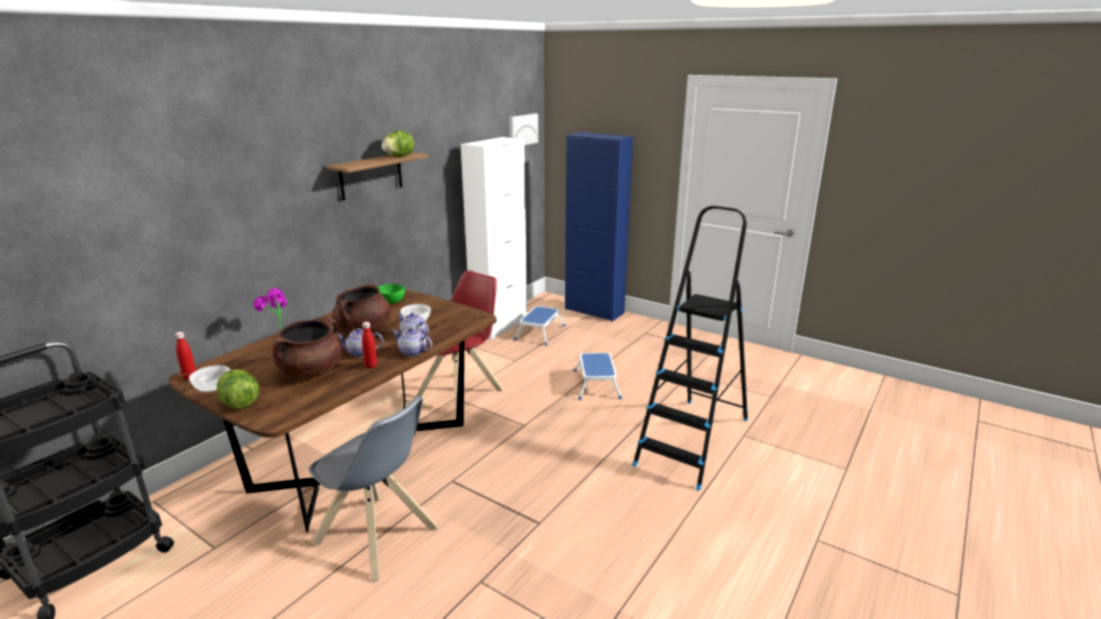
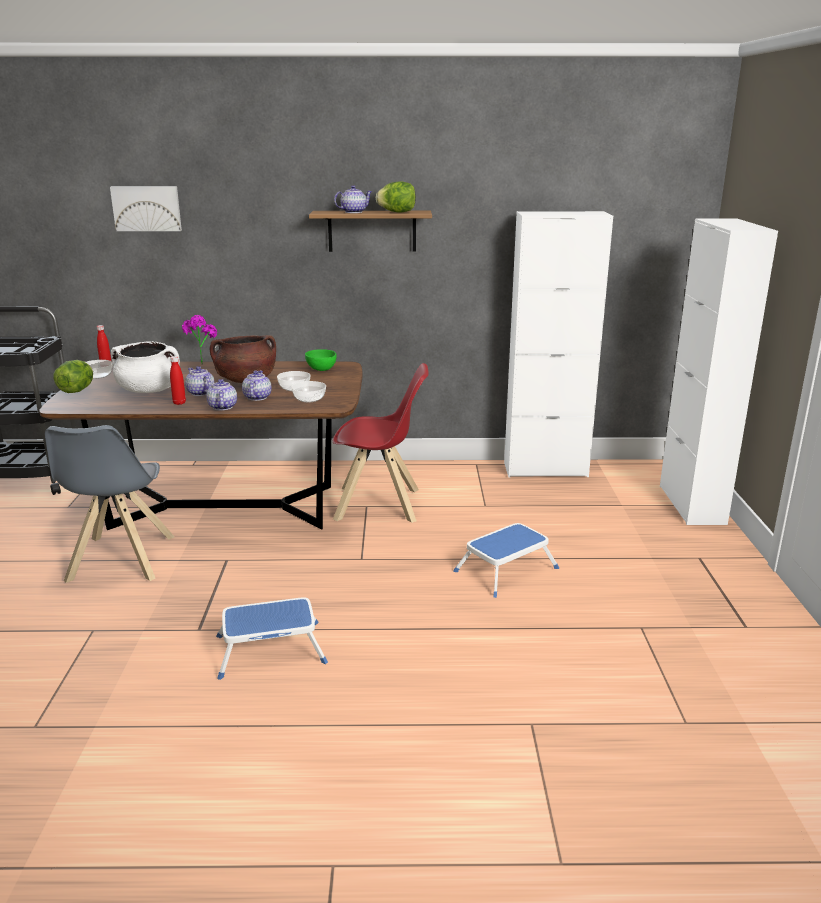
camera: 55 degrees right, 0 degrees up
brown cooking pot [272,318,343,378] -> white cooking pot [111,341,180,393]
picture [509,113,538,145] -> picture moved to [110,186,182,231]
blue step ladder [513,306,566,346] -> blue step ladder moved to [216,597,328,680]
blue cabinet [565,132,633,322] -> white cabinet [660,219,778,525]
black step ladder [632,206,748,491] -> none
none -> bowl [291,381,326,403]
none -> teapot [334,185,372,213]

